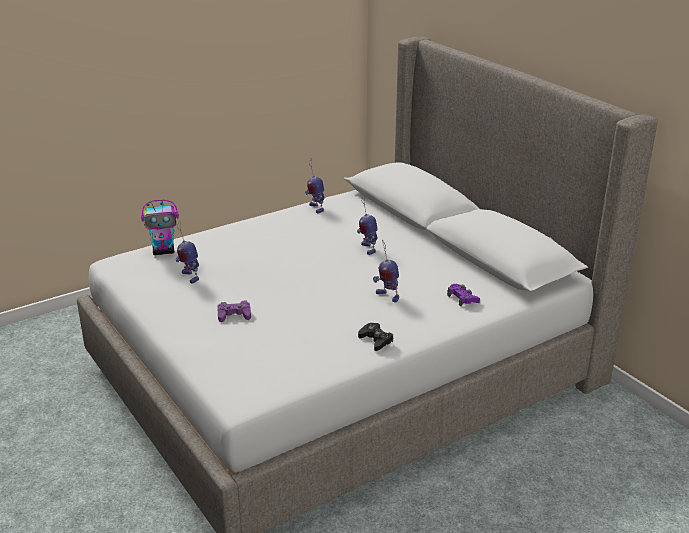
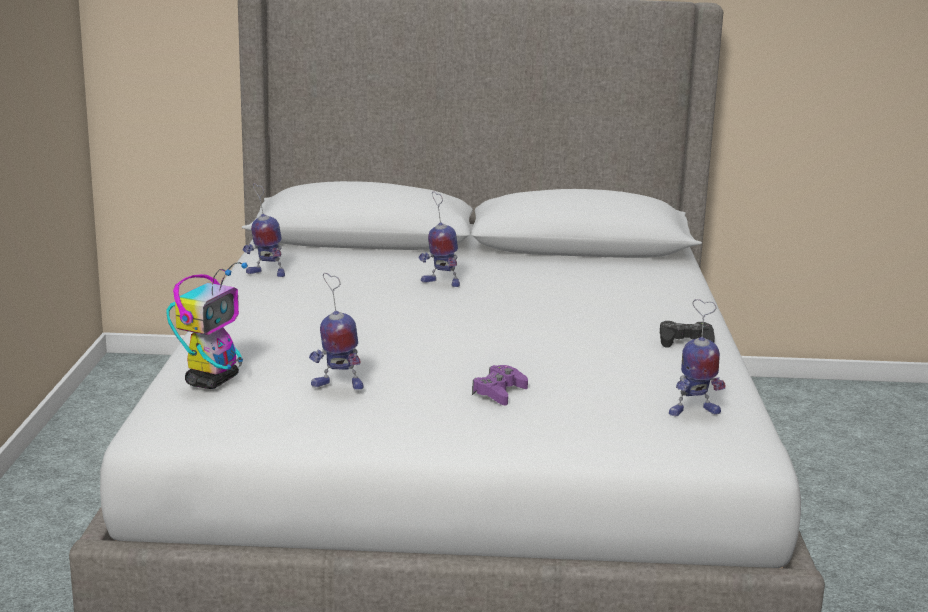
camera: 55 degrees left, 10 degrees down
toy robot [373,239,399,302] -> toy robot moved to [669,299,725,416]
purple game controller [447,284,480,306] -> none

